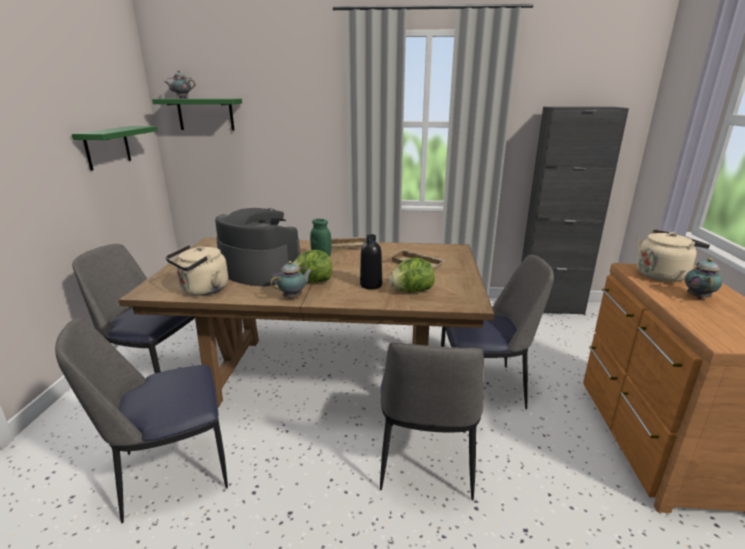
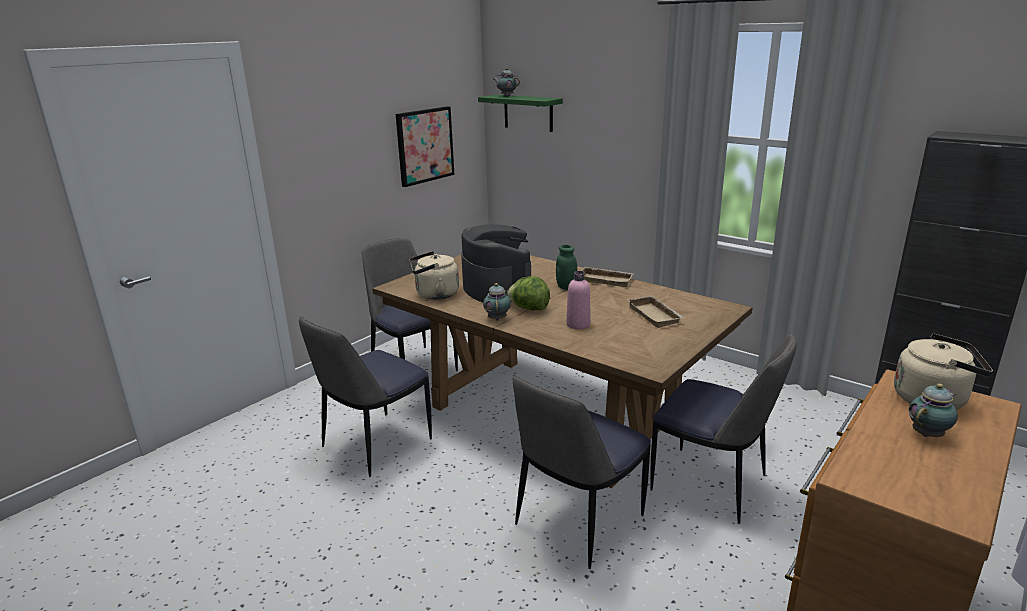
camera: 35 degrees right, 0 degrees up
chair [55,318,228,523] -> chair turned 60 degrees counterclockwise [299,316,432,477]
green shelf [72,126,158,171] -> picture [396,106,454,187]
teapot [270,261,313,298] -> teapot turned 90 degrees counterclockwise [483,283,511,321]
black bottle [360,234,382,289] -> pink bottle [566,271,591,329]
lettuce [389,258,435,292] -> none

